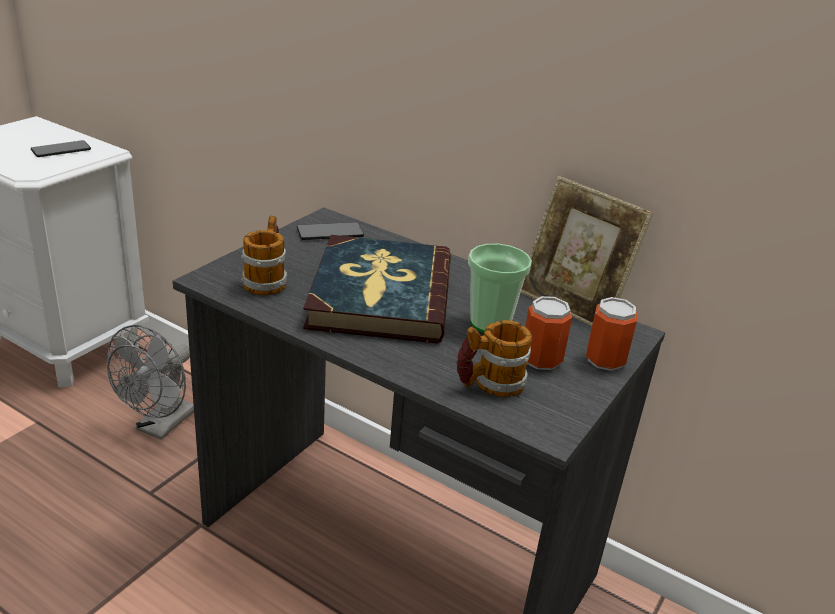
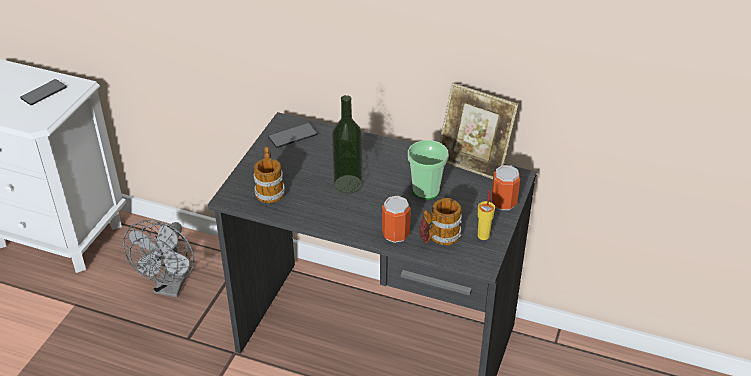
camera: 10 degrees left, 10 degrees up
book [303,235,451,343] -> bottle [332,95,363,193]
can [525,296,572,370] -> can moved to [382,195,411,243]
none -> yellow cup [477,190,495,240]

